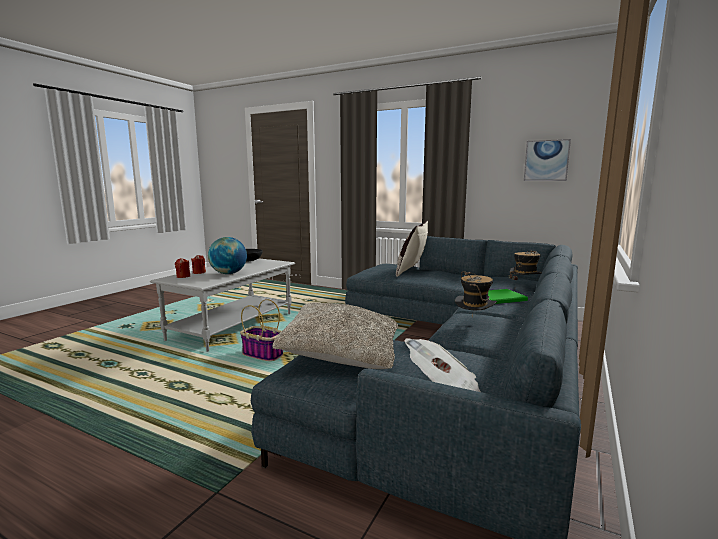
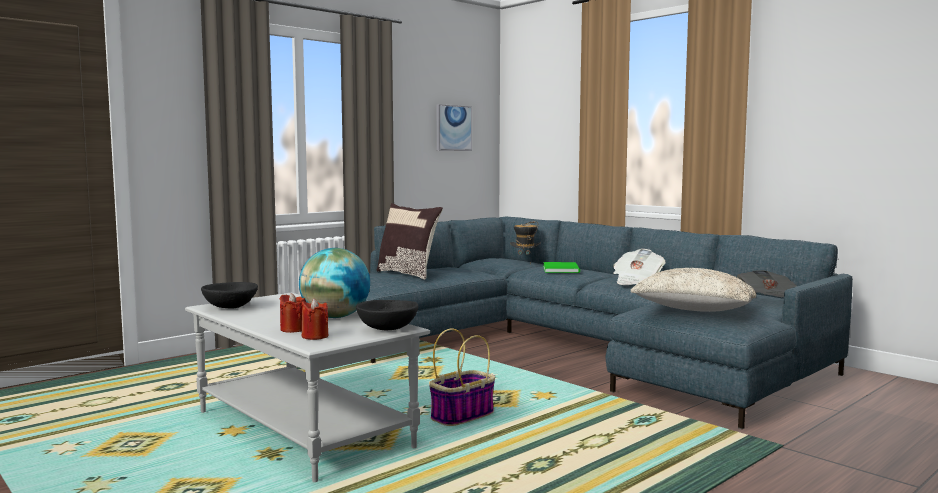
camera: 70 degrees left, 5 degrees down
hat [455,271,497,311] -> newspaper [613,249,665,285]
none -> black bowl [356,300,418,330]

